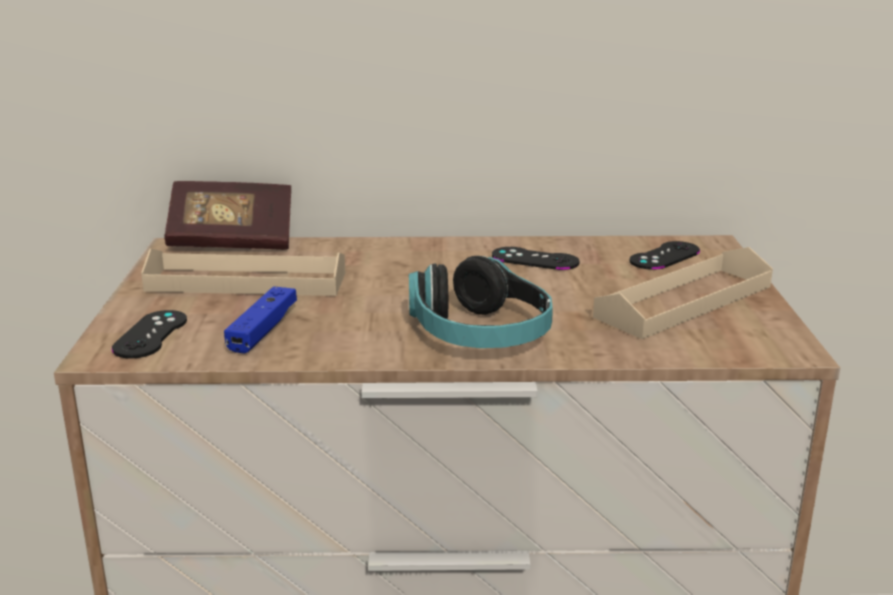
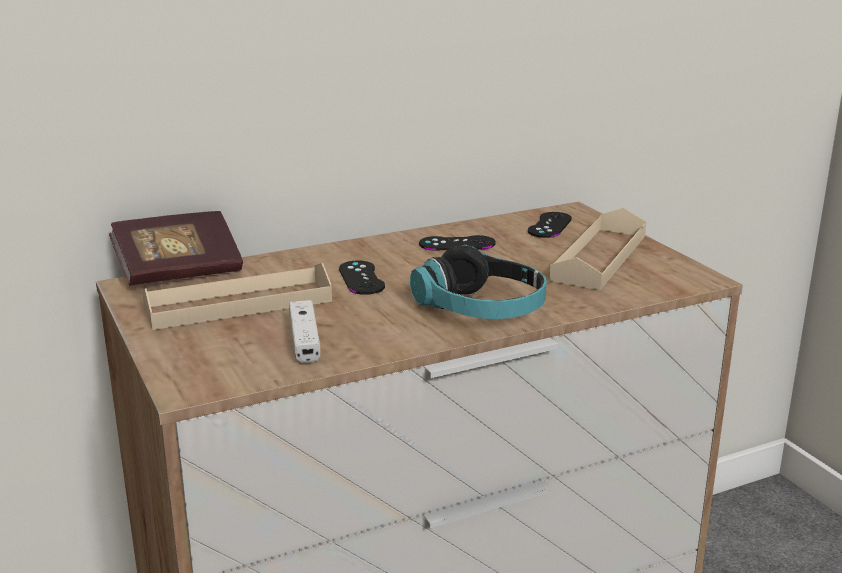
camera: 25 degrees left, 0 degrees up
black game controller [112,310,187,358] -> black game controller moved to [339,260,385,295]
blue game controller [224,286,297,354] -> white game controller [289,300,320,363]

